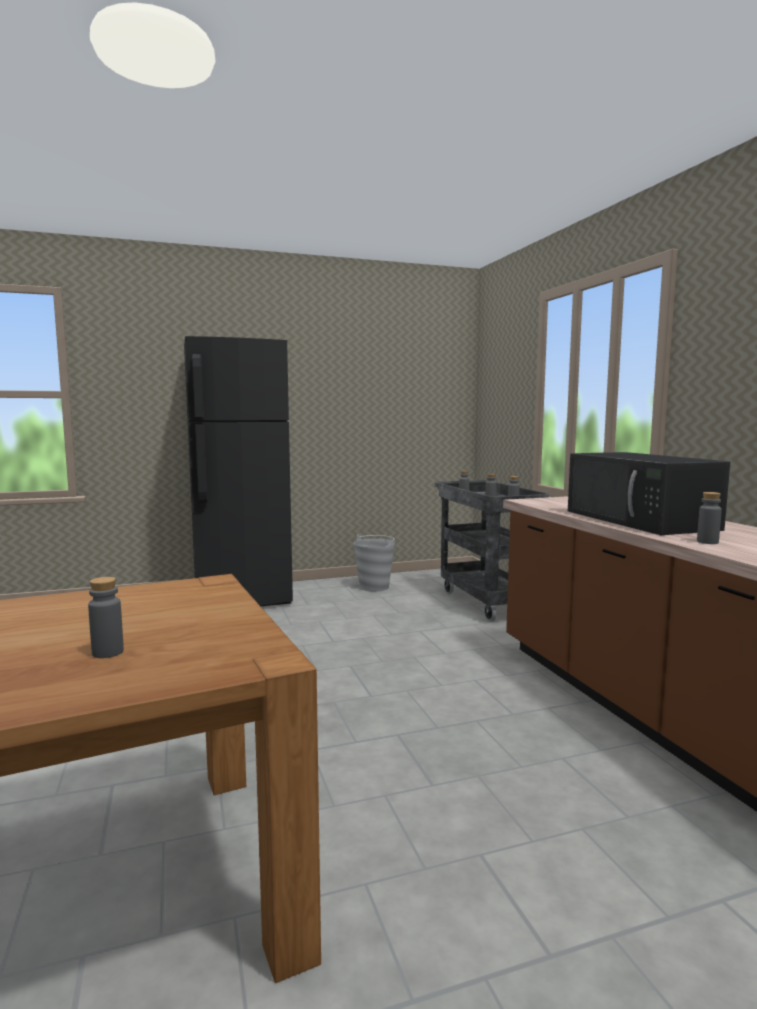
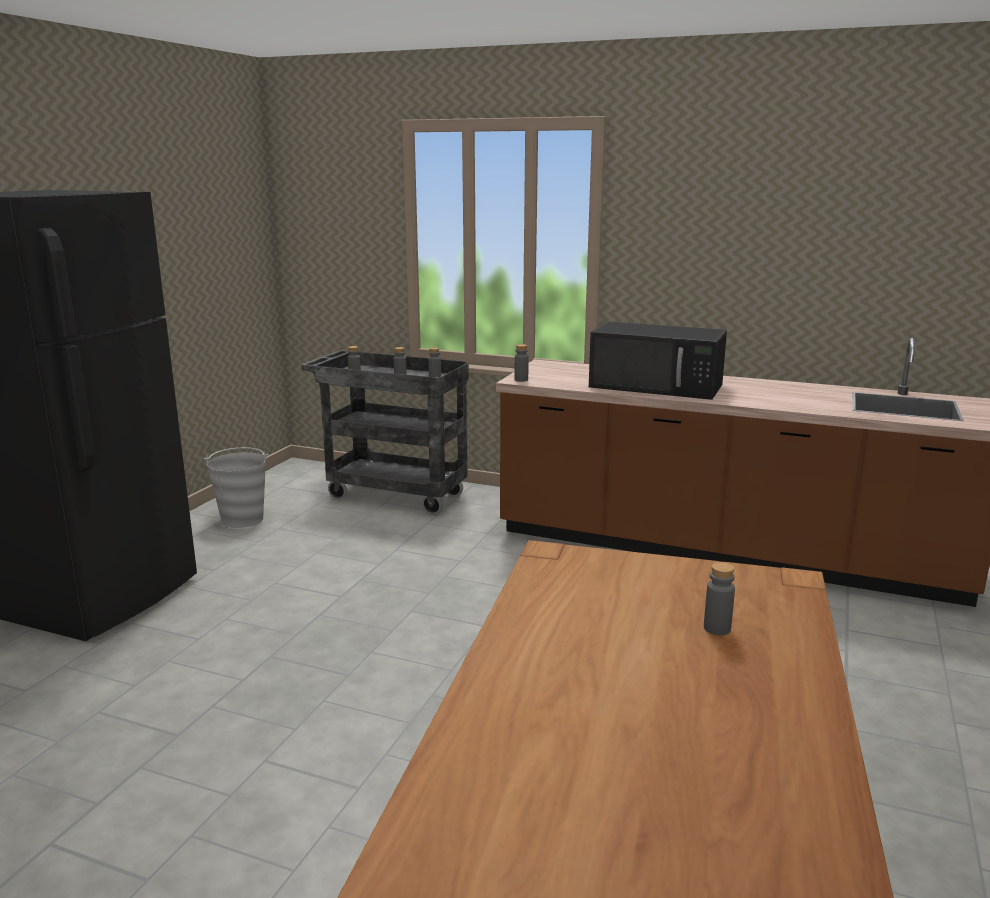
camera: 50 degrees left, 10 degrees up
grey bottle [697,492,722,544] -> grey bottle moved to [515,344,529,382]

